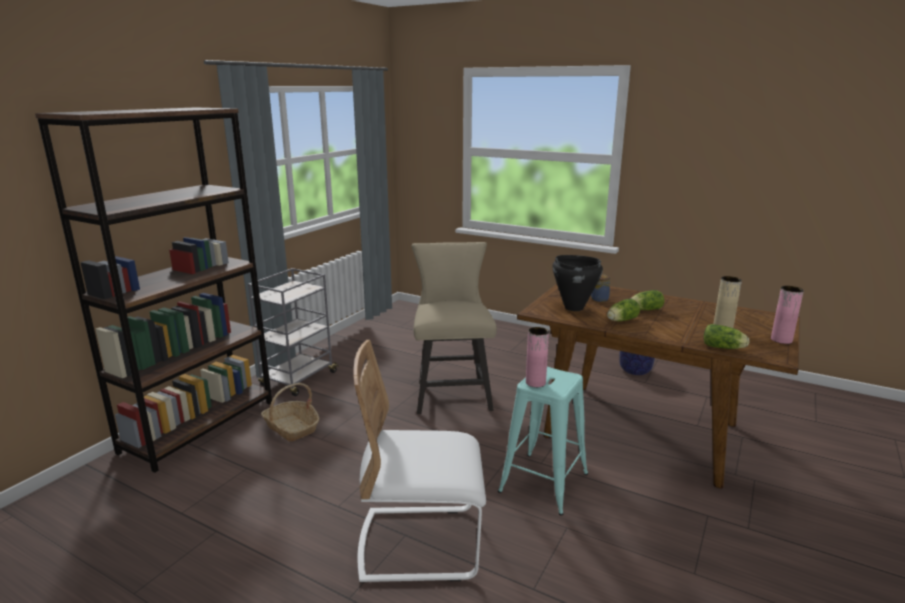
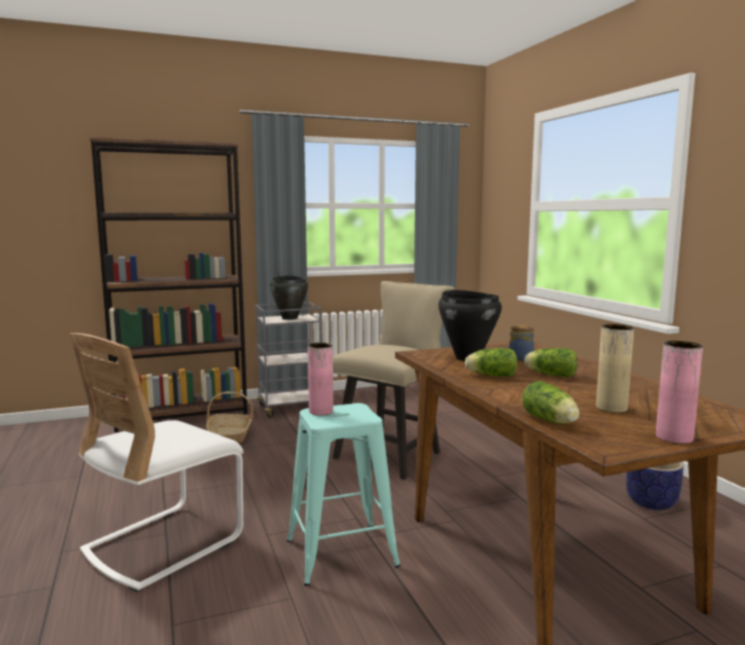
camera: 40 degrees right, 10 degrees down
white chair [353,340,486,583] -> white chair turned 90 degrees counterclockwise [70,333,243,592]
none -> black cooking pot [270,275,308,320]

